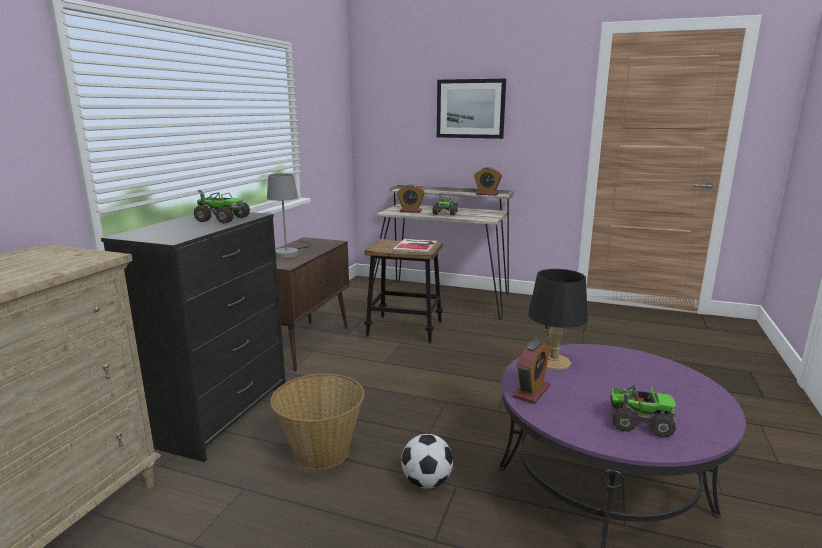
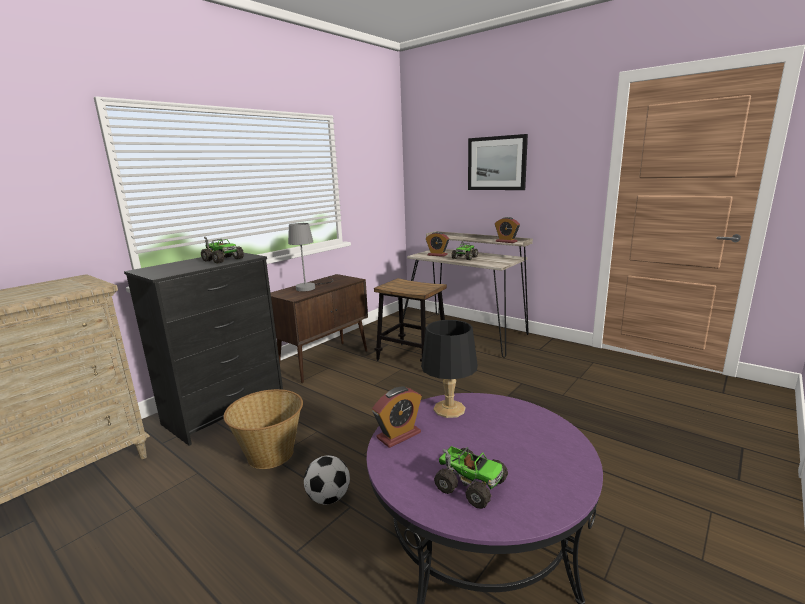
camera: 20 degrees right, 0 degrees up
book [392,239,437,253] -> none

